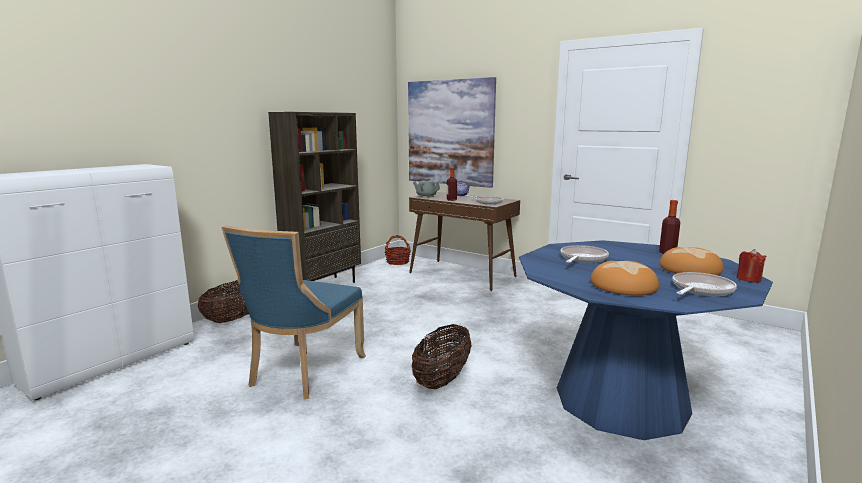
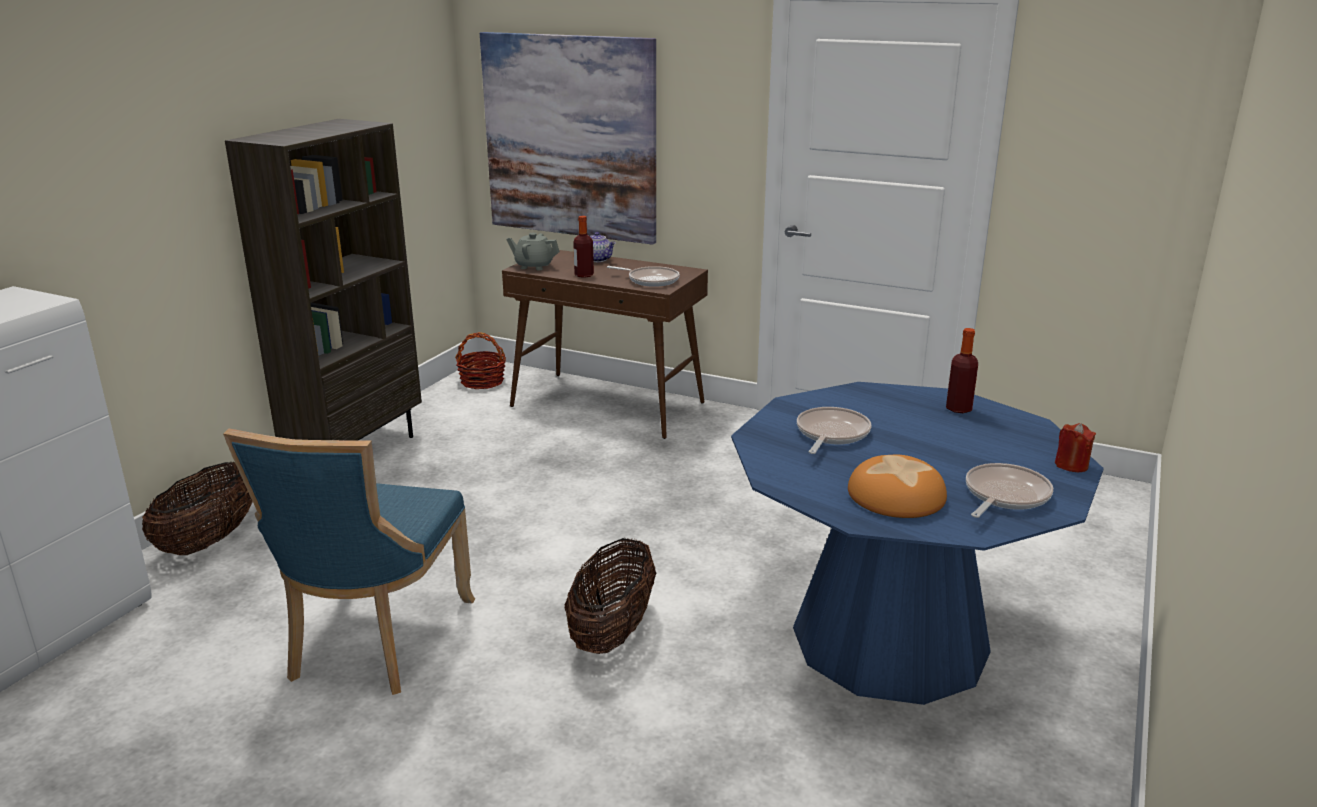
camera: 10 degrees left, 10 degrees up
bread [659,247,724,275] -> none

